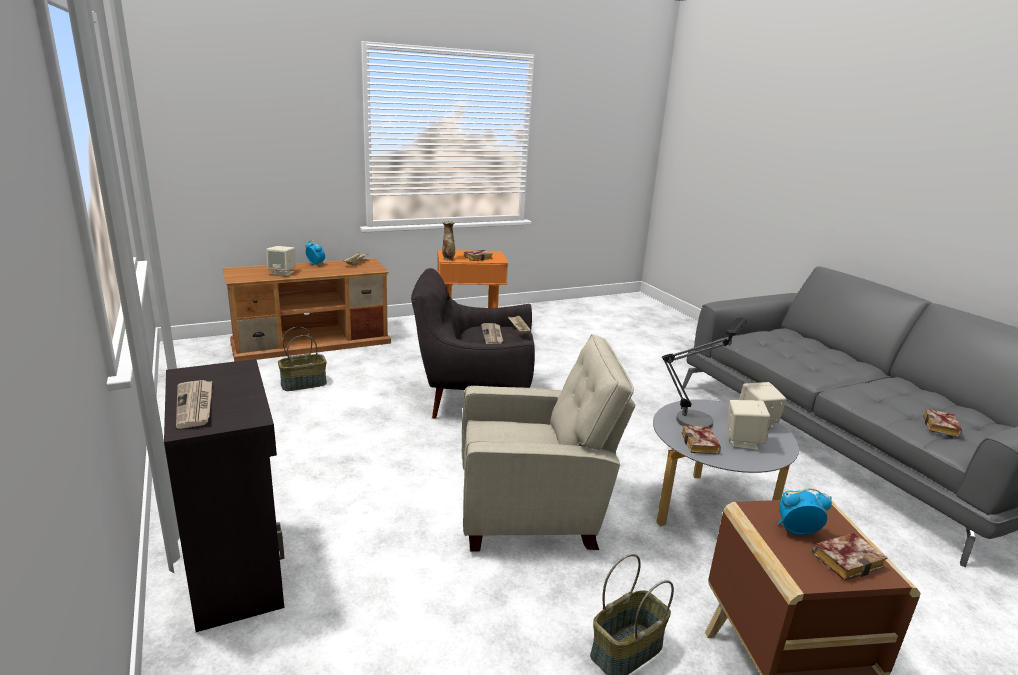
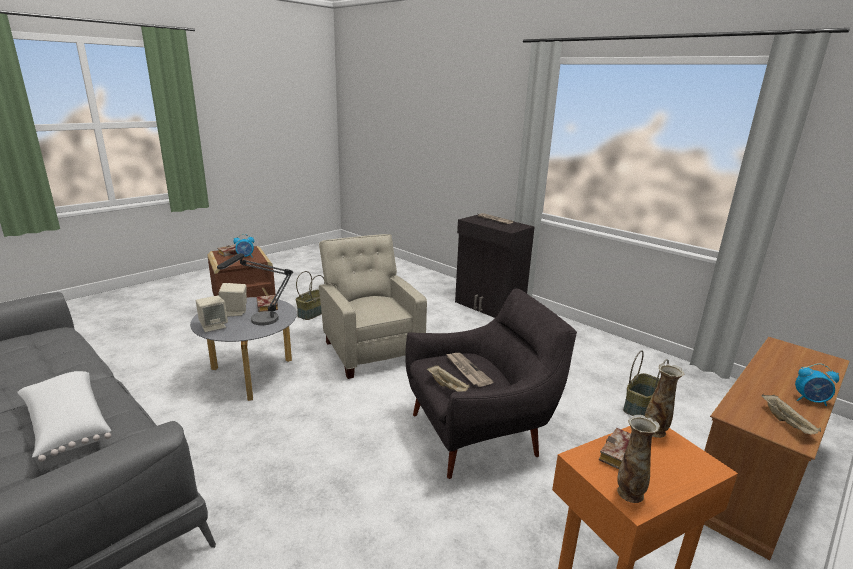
camera: 160 degrees right, 0 degrees up
beige speaker [266,246,296,276] -> none
beige armchair [462,334,635,552] -> beige armchair turned 90 degrees clockwise [319,234,427,379]
book [923,409,962,437] -> none
none -> white pillow [17,371,111,462]
none -> vase [617,415,660,503]

